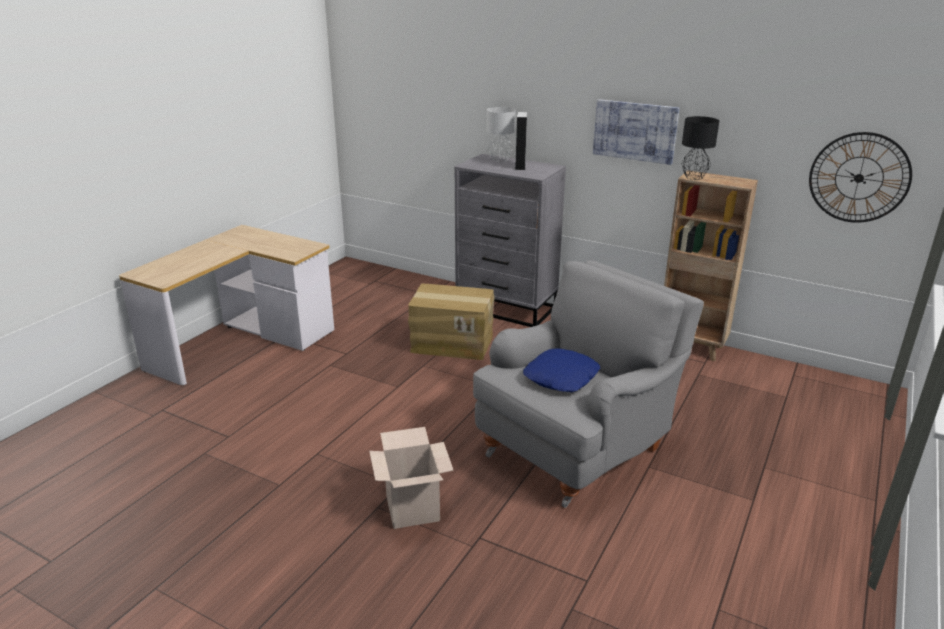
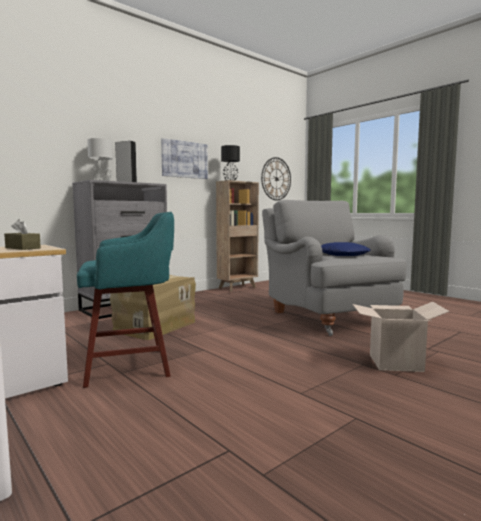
camera: 70 degrees left, 20 degrees down
none -> brown tissue box [4,219,41,250]
none -> turquoise stool [77,212,174,388]

